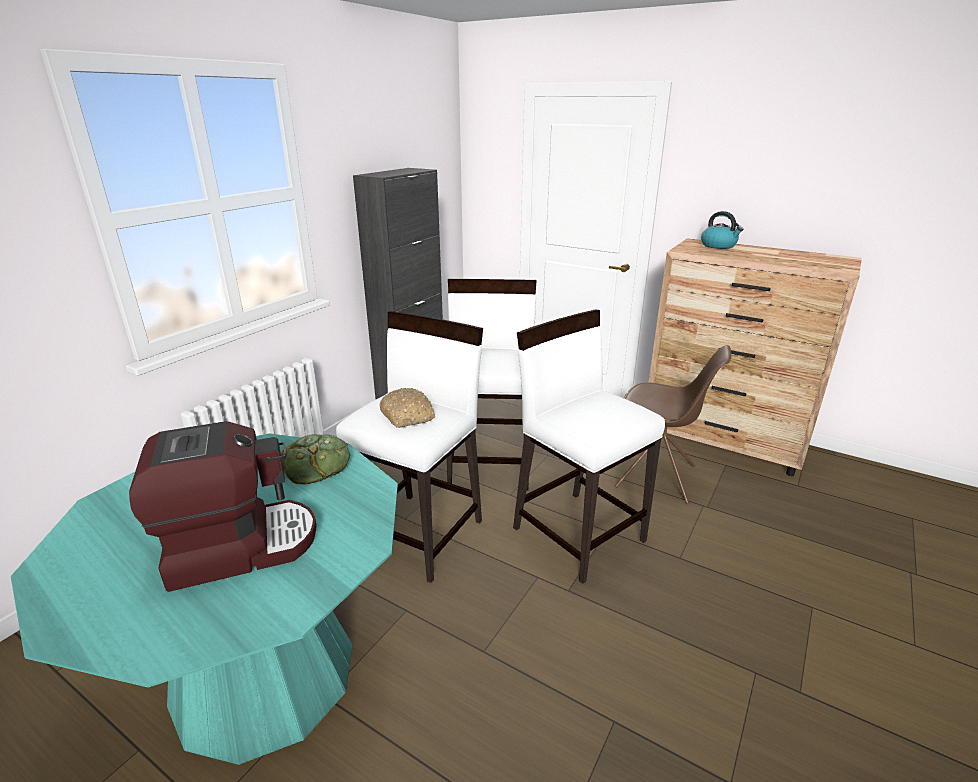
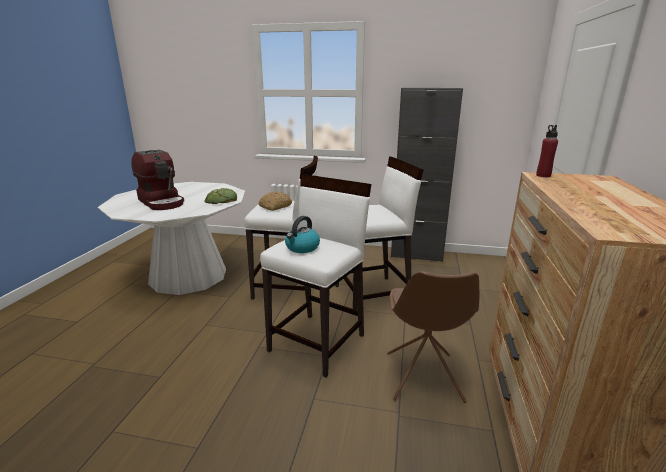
camera: 70 degrees right, 5 degrees down
turquoise dining table [11,433,398,765] -> white dining table [98,182,245,295]
kettle [701,211,743,249] -> kettle moved to [285,216,320,253]
none -> red bottle [536,125,558,177]

